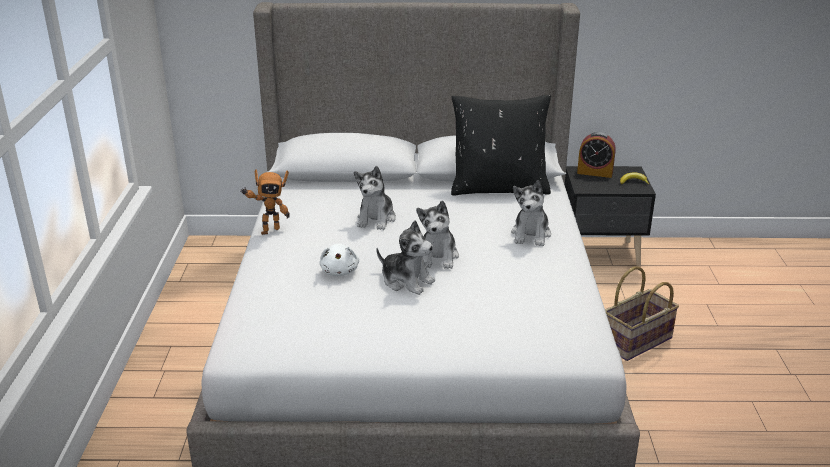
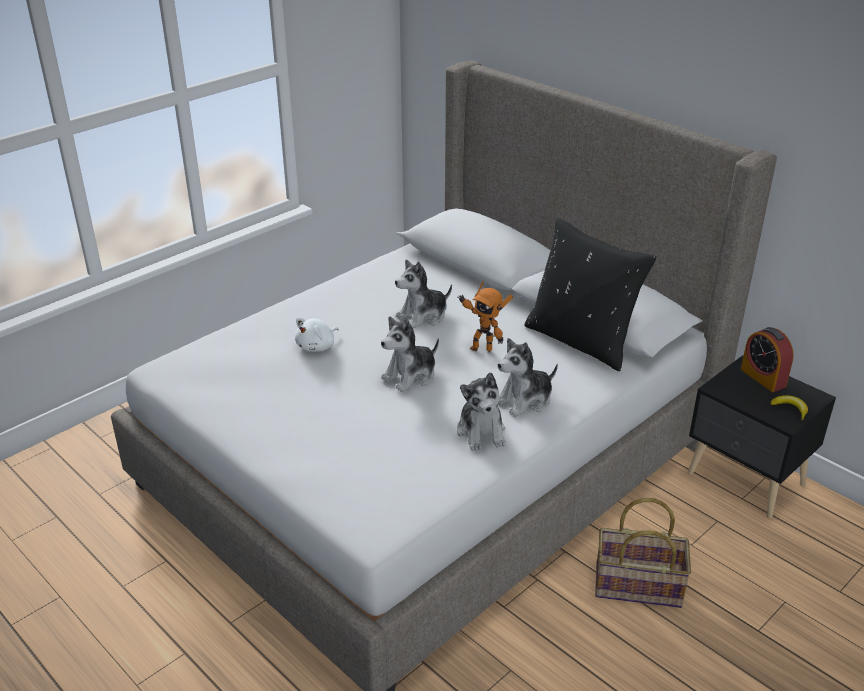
camera: 45 degrees right, 5 degrees up
toy robot [240,169,290,235] -> toy robot moved to [457,281,513,352]
plush toy [376,220,435,295] -> plush toy moved to [457,372,506,451]

